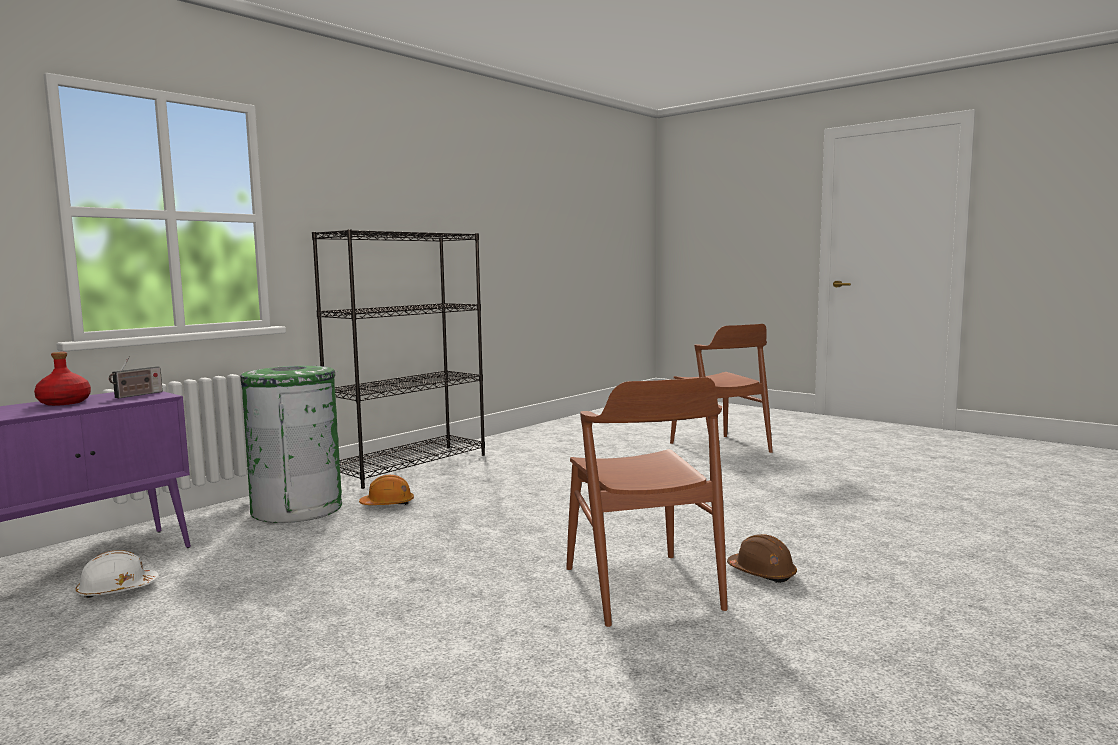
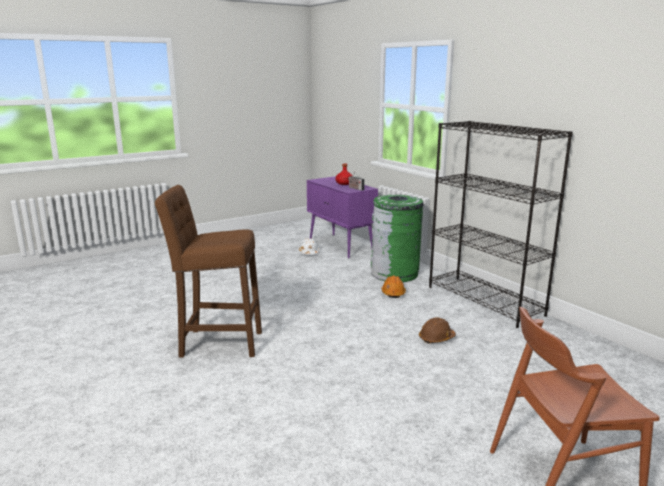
camera: 105 degrees right, 10 degrees up
brown chair [566,377,728,627] -> brown stool [155,185,262,358]
brown hard hat [727,534,797,583] -> brown hard hat moved to [419,317,456,344]

